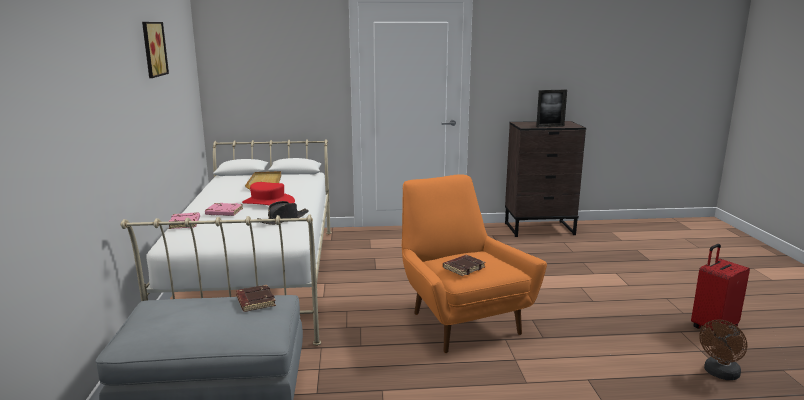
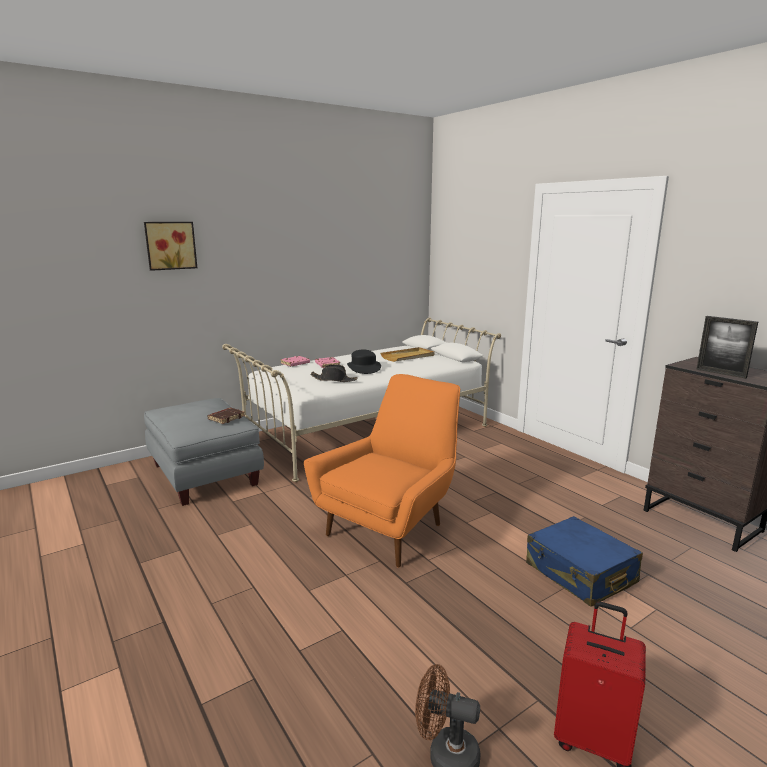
camera: 60 degrees right, 0 degrees up
picture [142,22,169,78] -> picture moved to [144,222,197,271]
red hat [242,182,295,205] -> black hat [347,350,381,374]
brown book [443,255,486,276] -> none
none -> blue suitcase [526,516,643,607]

